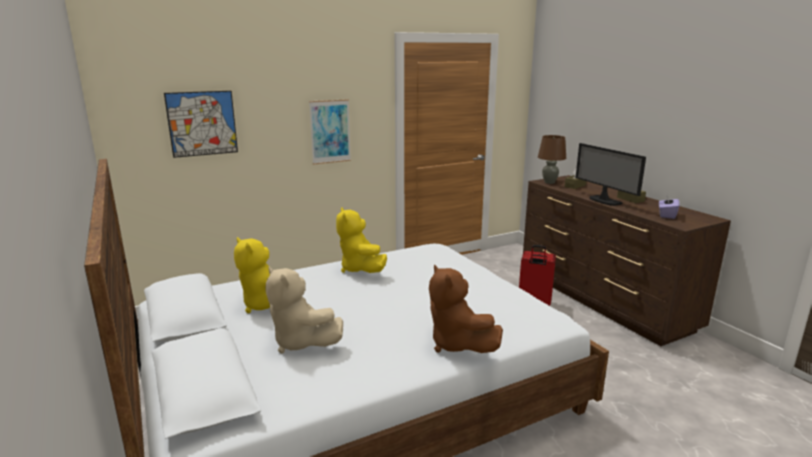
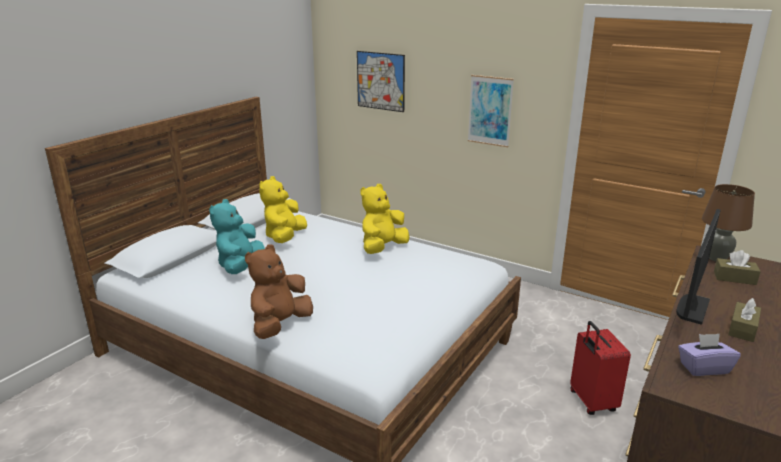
camera: 60 degrees right, 5 degrees up
beige plush toy [266,267,343,354] -> turquoise plush toy [209,199,265,274]

